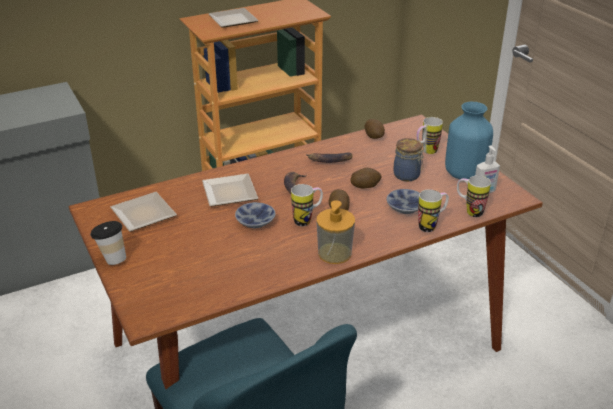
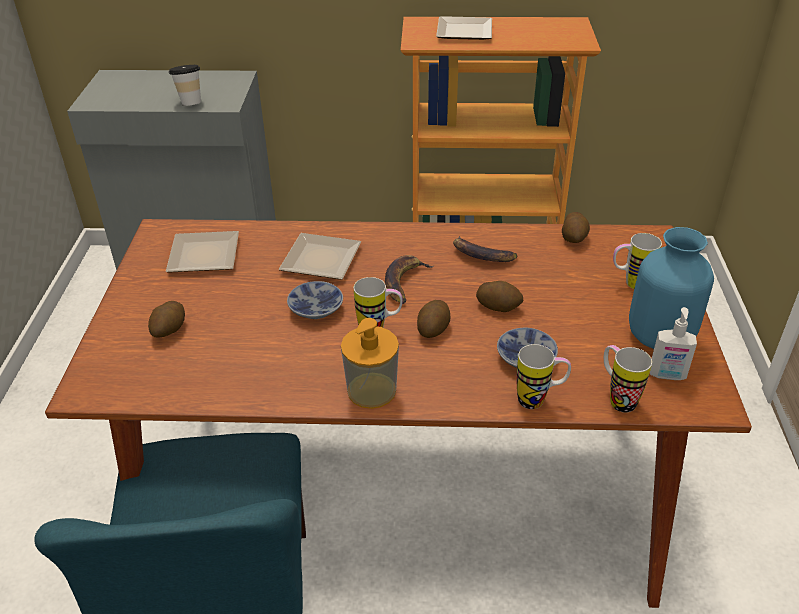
camera: 30 degrees right, 5 degrees up
cup [90,221,126,265] -> cup moved to [169,65,201,106]
jar [393,138,424,181] -> none
none -> potato [148,301,185,338]

